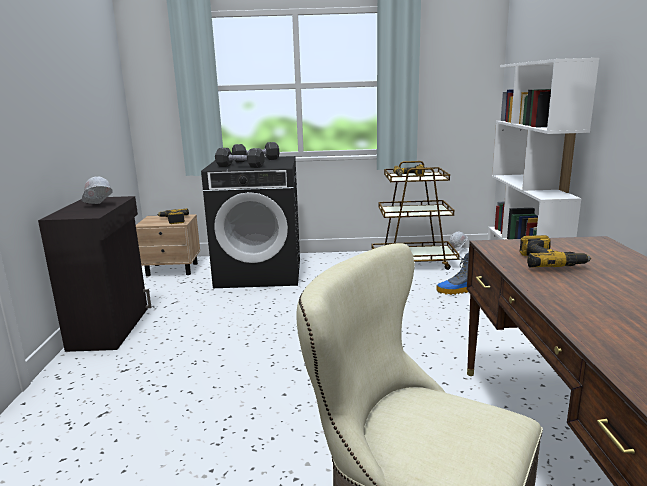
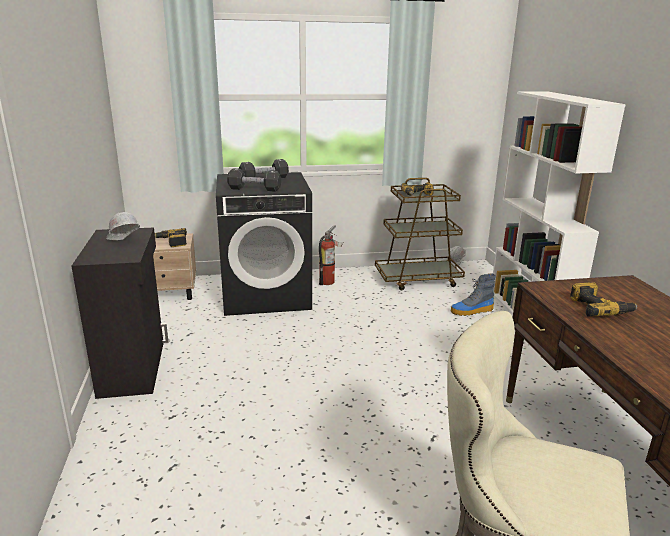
camera: 10 degrees left, 5 degrees up
none -> fire extinguisher [319,225,344,285]

